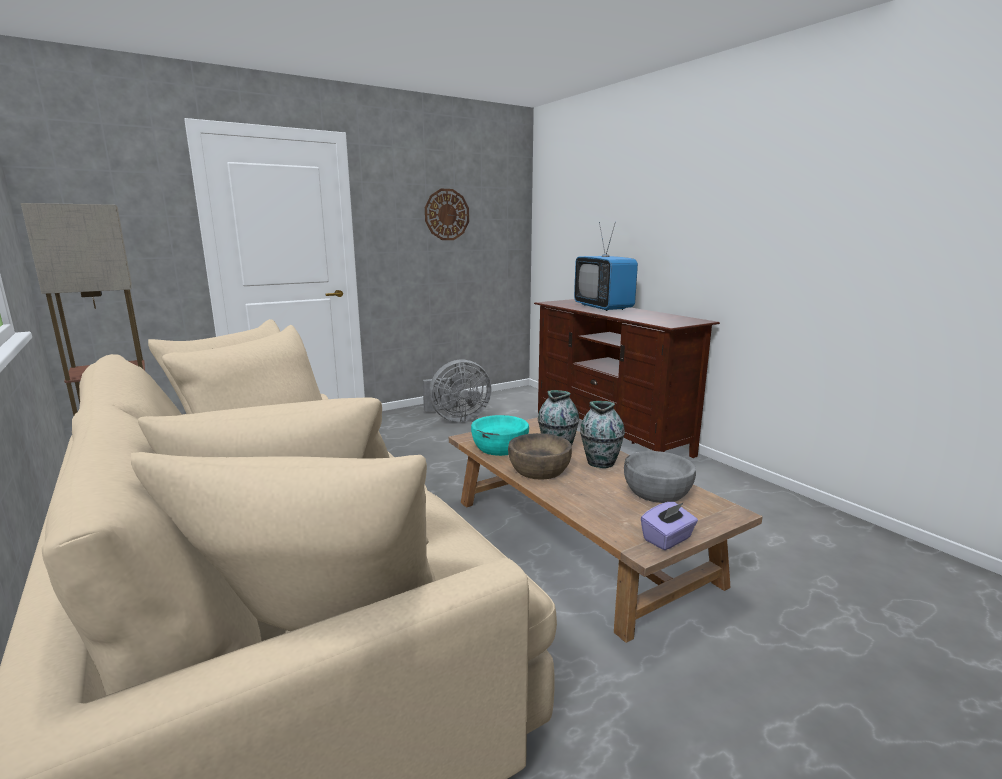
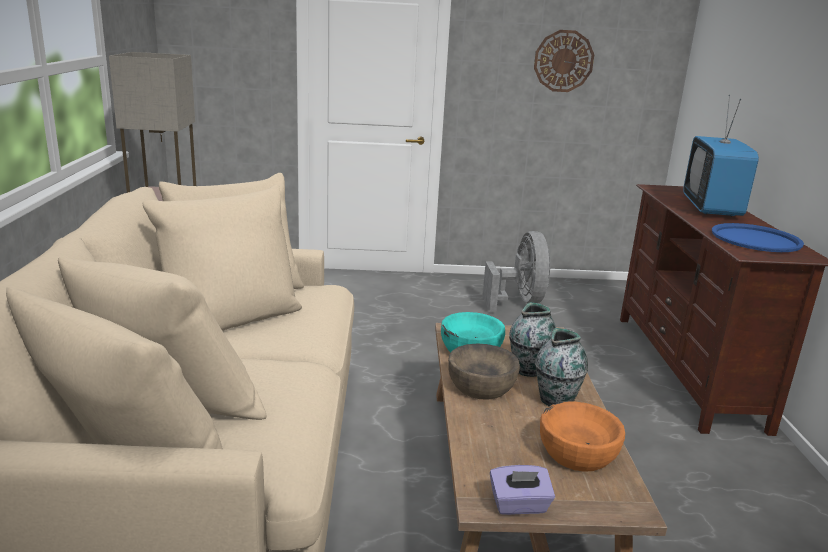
camera: 30 degrees right, 5 degrees up
grey fan [423,360,492,422] -> grey fan turned 105 degrees counterclockwise [482,231,551,312]
grey bowl [624,451,696,503] -> orange bowl [540,401,625,472]
none -> blue tray [712,223,804,252]

